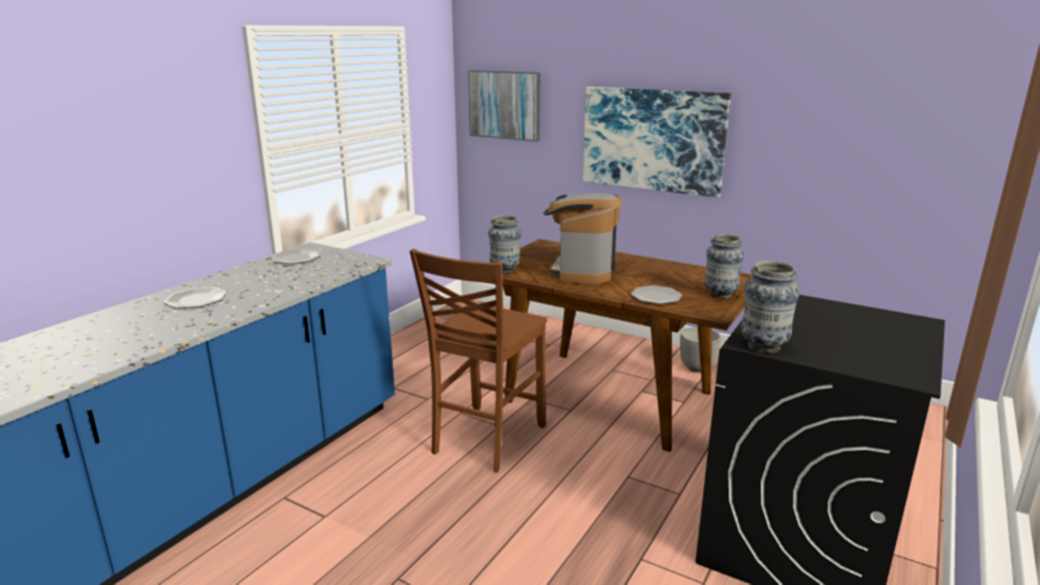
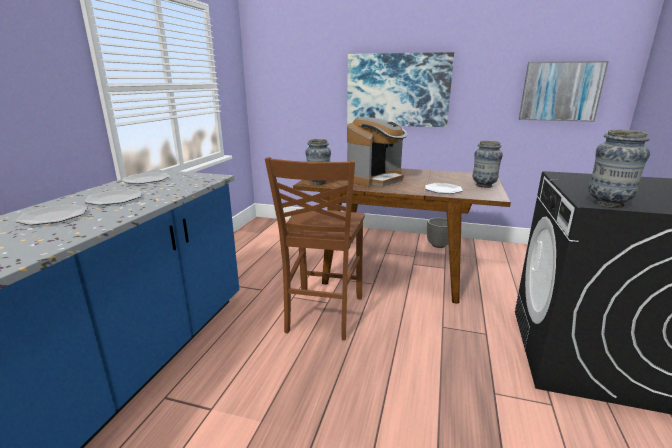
camera: 15 degrees left, 0 degrees up
picture [468,70,541,142] -> picture moved to [519,61,609,122]
coffee machine [543,193,623,284] -> coffee machine turned 135 degrees counterclockwise [347,117,408,187]
none -> plate [84,189,142,205]

